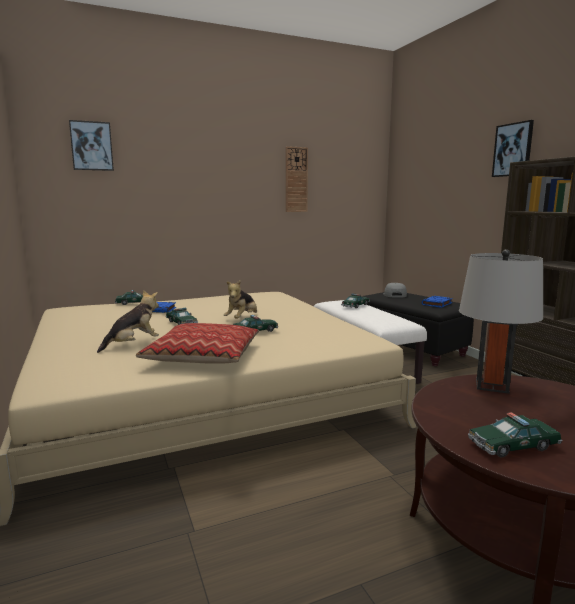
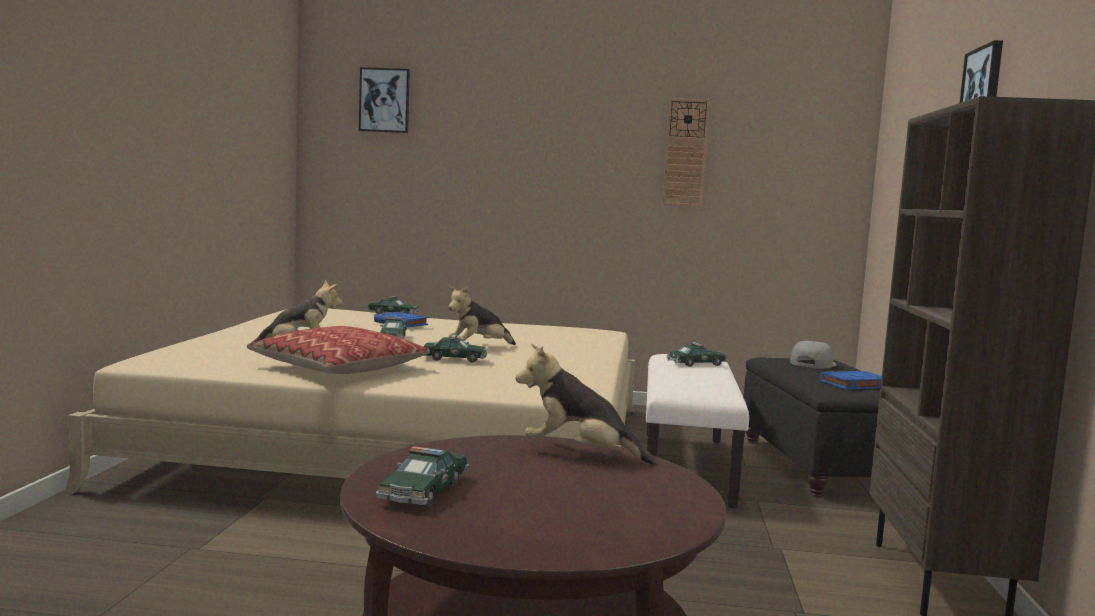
camera: 30 degrees right, 5 degrees down
grey table lamp [459,249,543,394] -> plush toy [516,344,656,464]
toy car [468,412,562,458] -> toy car turned 90 degrees counterclockwise [376,446,469,507]

